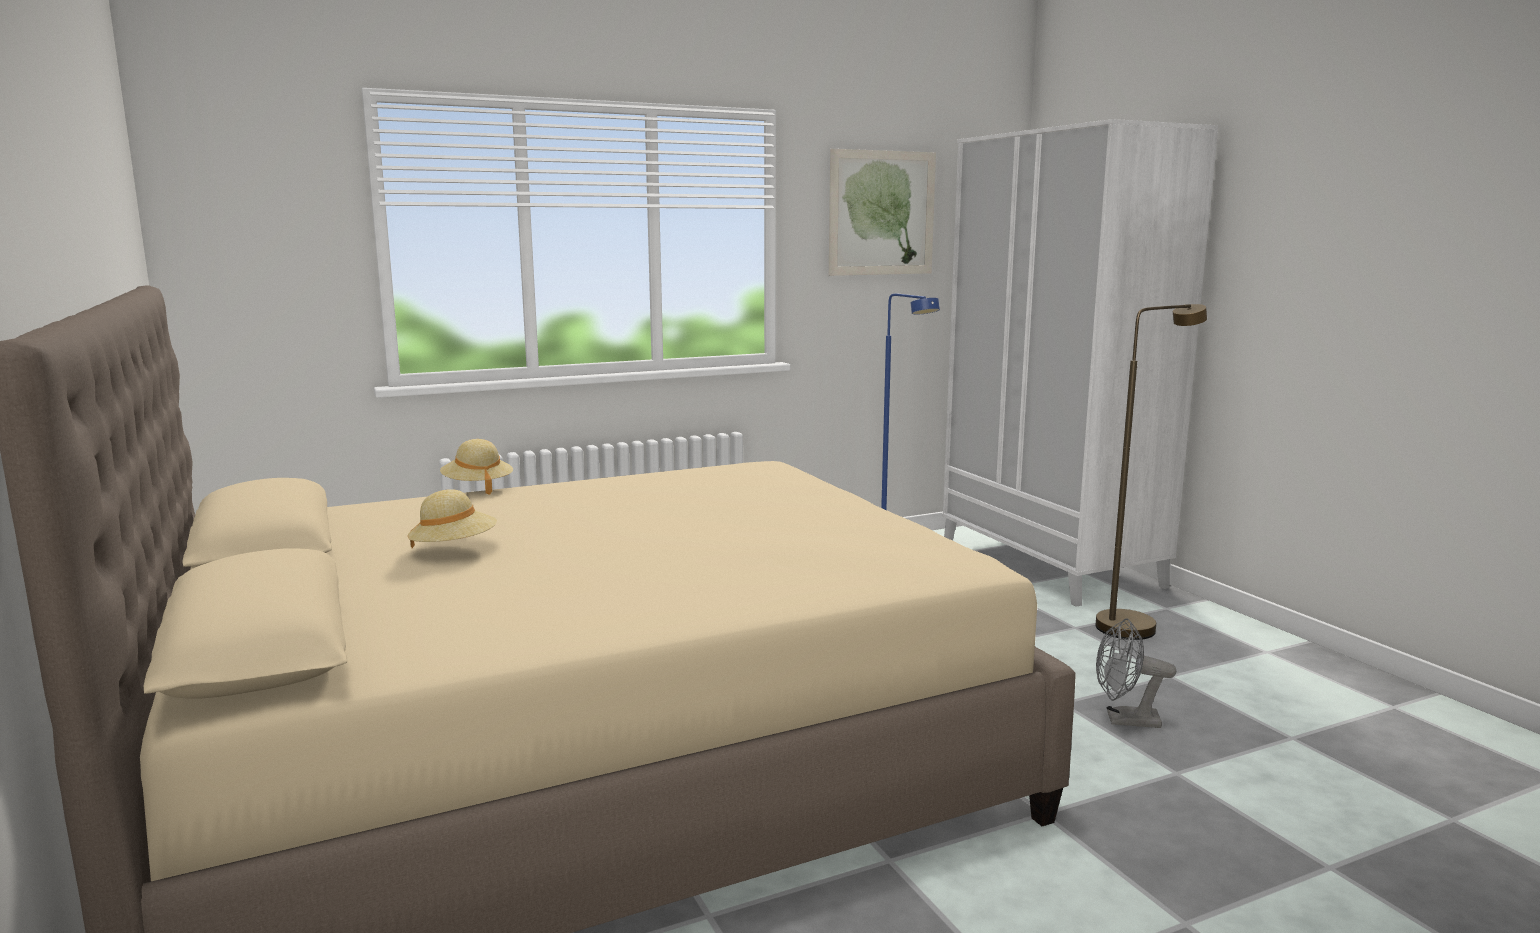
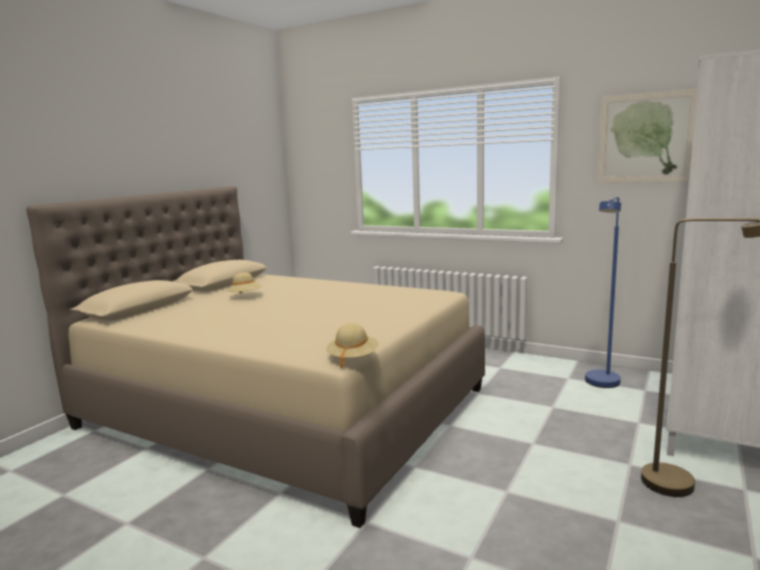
camera: 55 degrees right, 0 degrees up
beige hat [440,439,513,495] -> beige hat moved to [327,323,379,368]
grey fan [1096,618,1176,728] -> none

